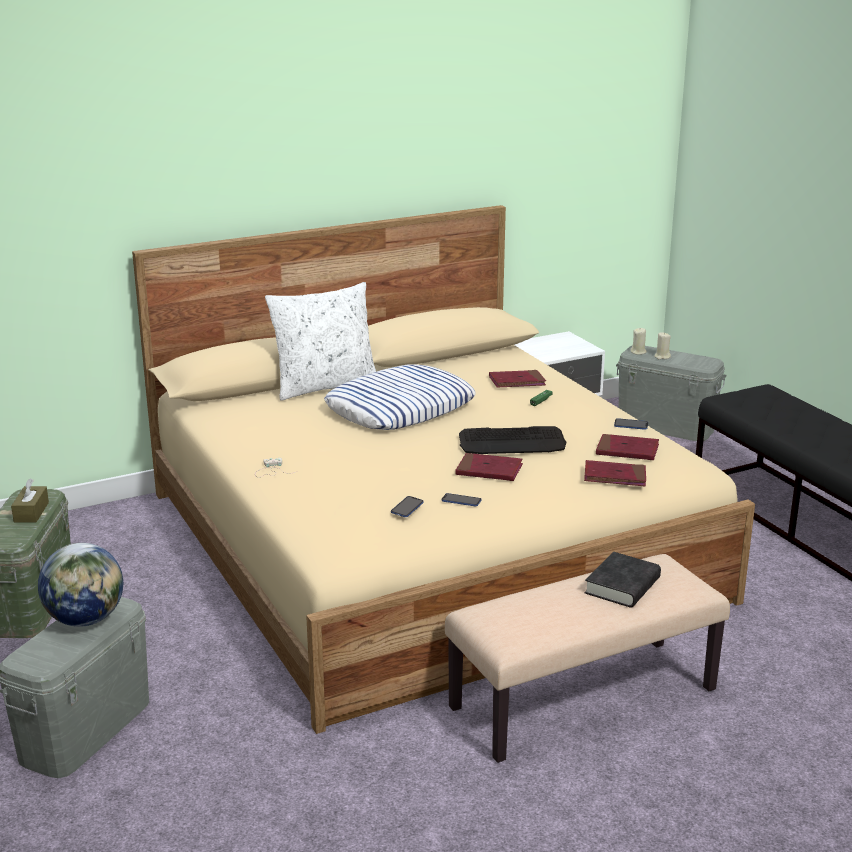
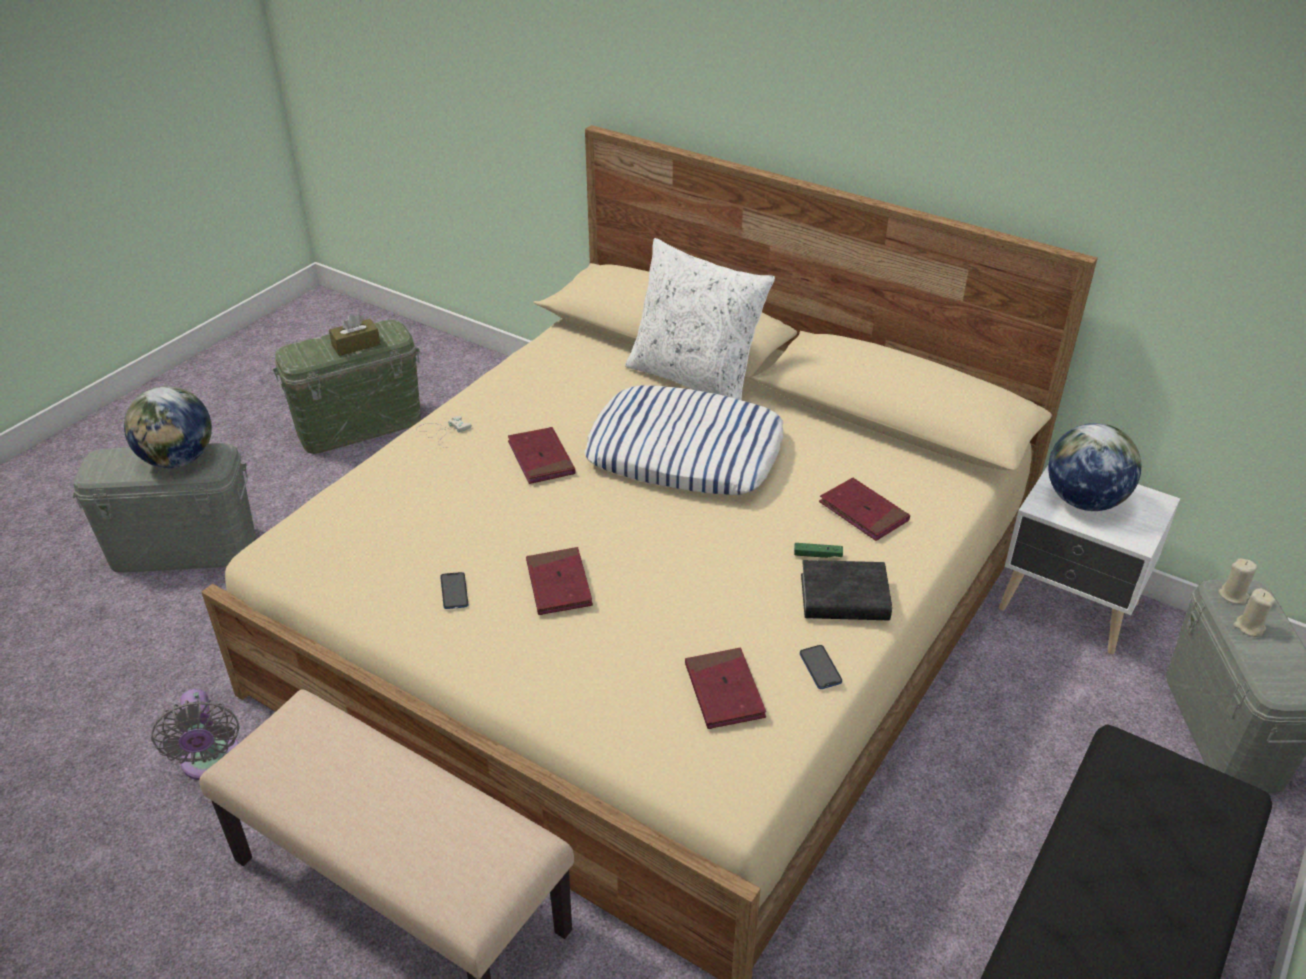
camera: 60 degrees right, 15 degrees up
phone [391,496,424,517] -> none
keyboard [459,426,566,454] -> none
red book [584,460,646,487] -> red book moved to [508,427,575,484]
black book [585,552,661,608] -> black book moved to [801,560,892,620]
none -> grey fan [151,689,240,780]
none -> globe [1048,423,1141,511]

